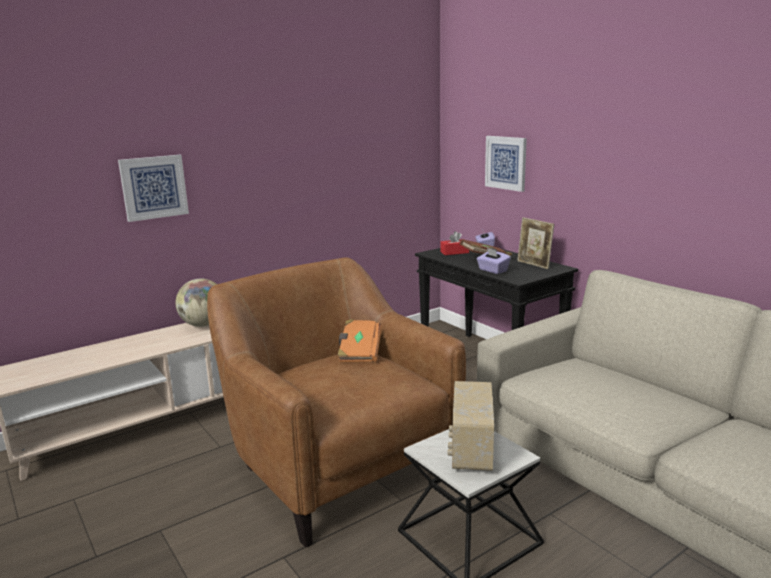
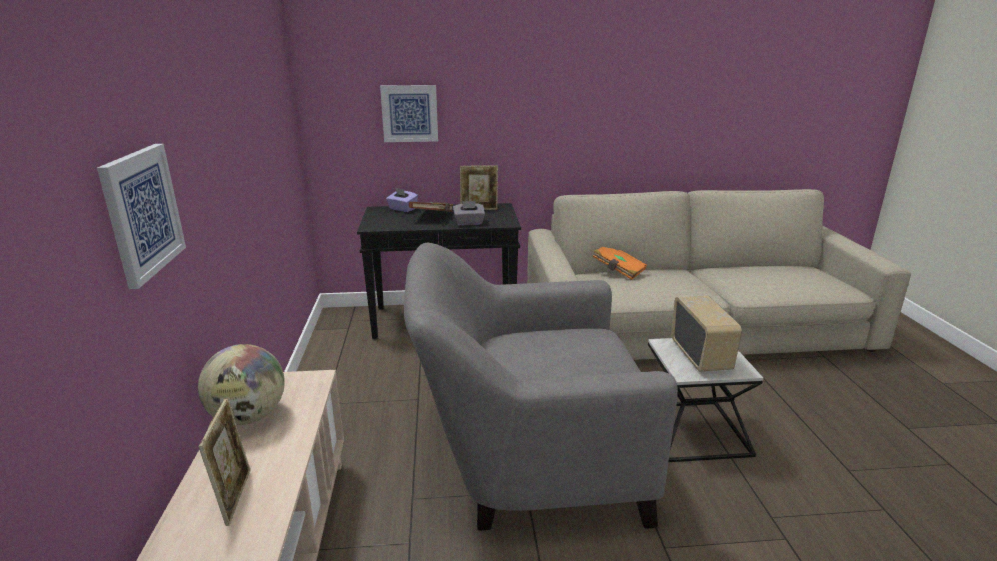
camera: 60 degrees left, 5 degrees up
brown armchair [207,257,466,547] -> grey armchair [404,242,678,531]
orange book [337,319,381,362] -> orange book moved to [592,247,647,280]
red tissue box [440,231,469,255] -> none
radio [448,381,494,471] -> radio turned 135 degrees counterclockwise [671,296,742,371]
purple tissue box [477,248,511,274] -> grey tissue box [453,201,485,226]
none -> picture frame [199,398,250,526]

